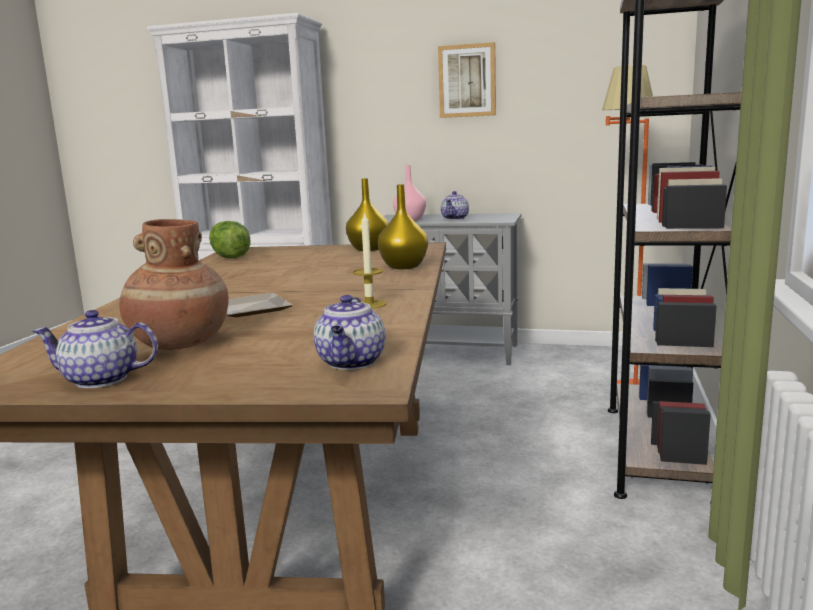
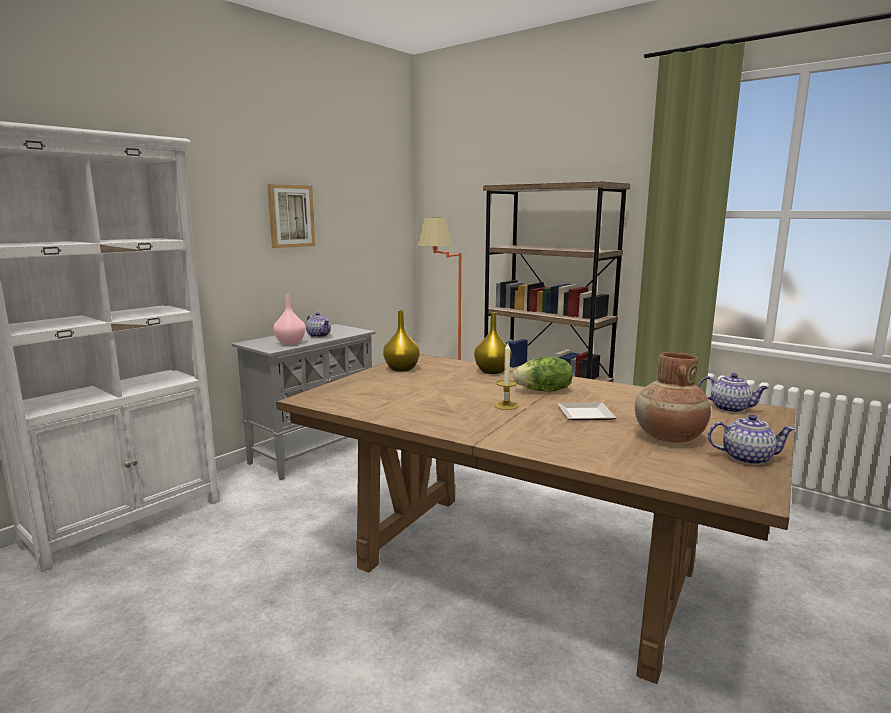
camera: 65 degrees left, 0 degrees up
teapot [32,310,158,388] -> teapot turned 105 degrees counterclockwise [708,414,795,465]
lettuce [209,221,251,258] -> lettuce moved to [513,357,573,392]
candle [353,211,387,309] -> candle moved to [494,343,518,410]

